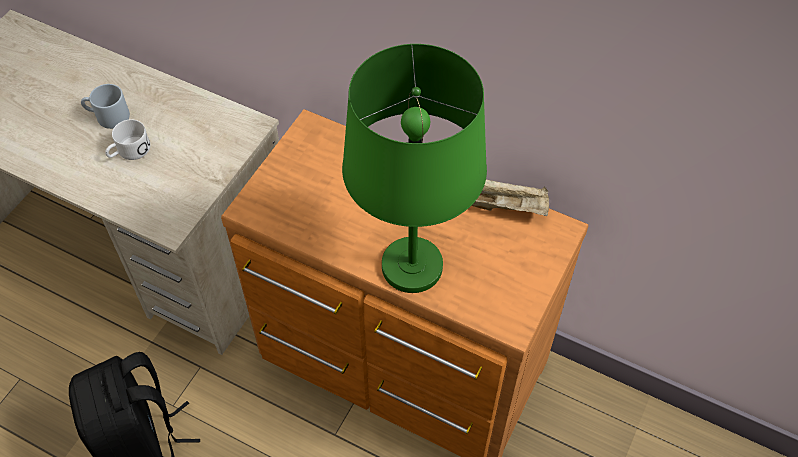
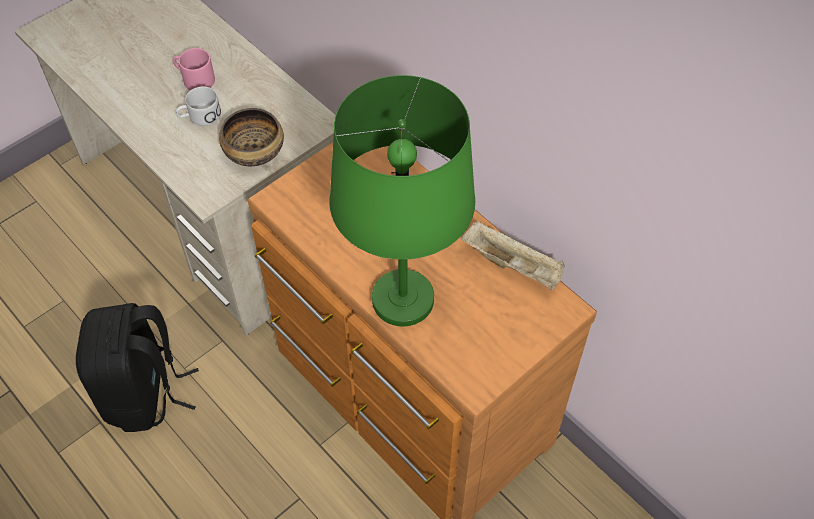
camera: 20 degrees right, 0 degrees up
grey mug [81,84,130,129] -> pink mug [173,48,215,91]
none -> bowl [219,108,284,166]

